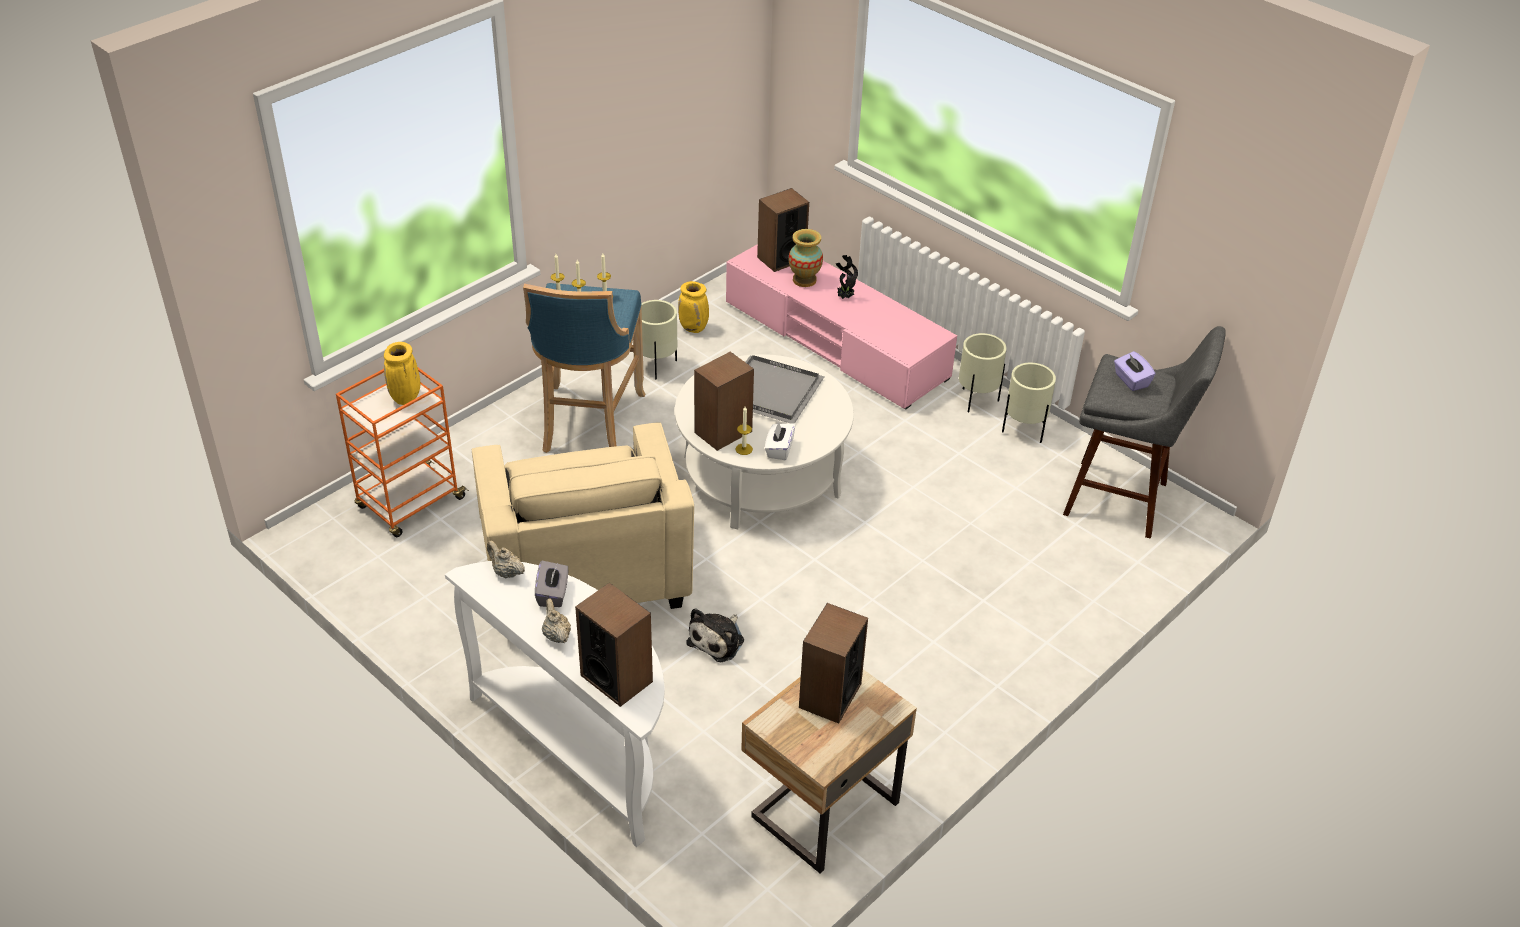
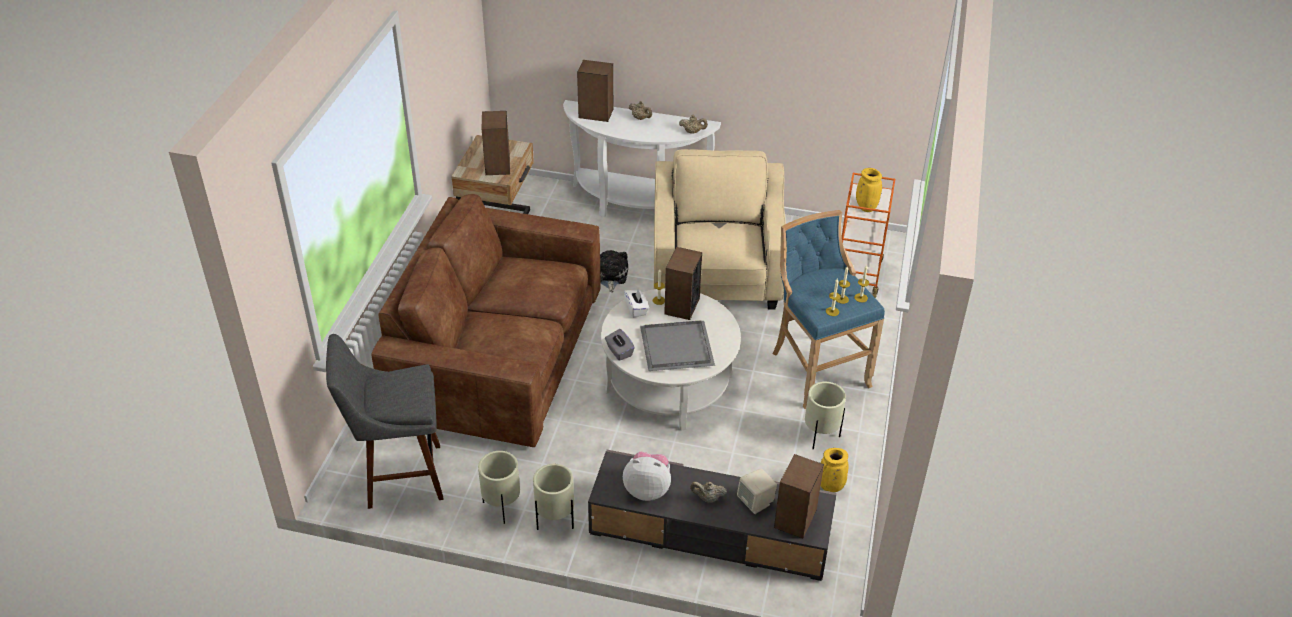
camera: 150 degrees right, 0 degrees up
beige armchair [472,422,694,609] -> beige armchair turned 45 degrees clockwise [653,149,786,310]
grey tissue box [535,561,568,607] -> grey tissue box moved to [605,329,635,361]
pink tv stand [726,244,957,409] -> grey tv stand [588,450,837,581]
vase [789,229,823,287] -> beige speaker [737,468,777,514]
potted plant [836,255,858,299] -> beige teapot [690,482,727,503]
purple tissue box [1114,351,1156,391] -> none
none -> brown sofa [371,194,601,447]
none -> plush toy [623,452,671,501]

